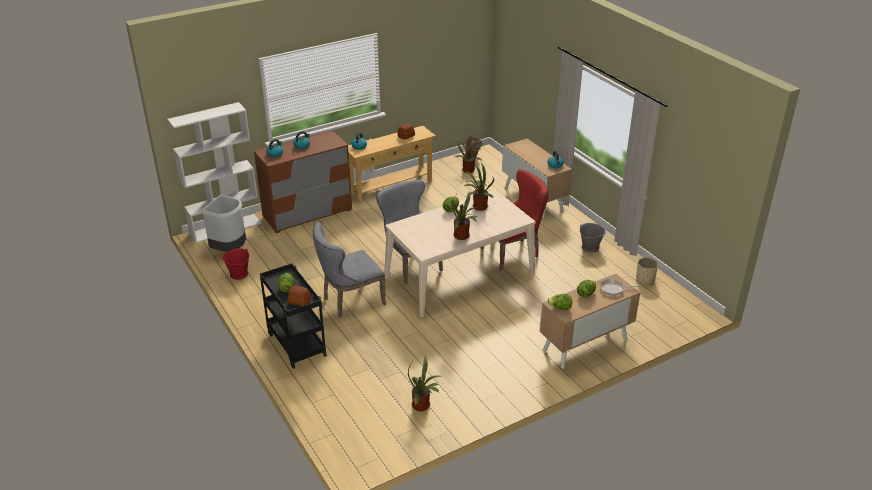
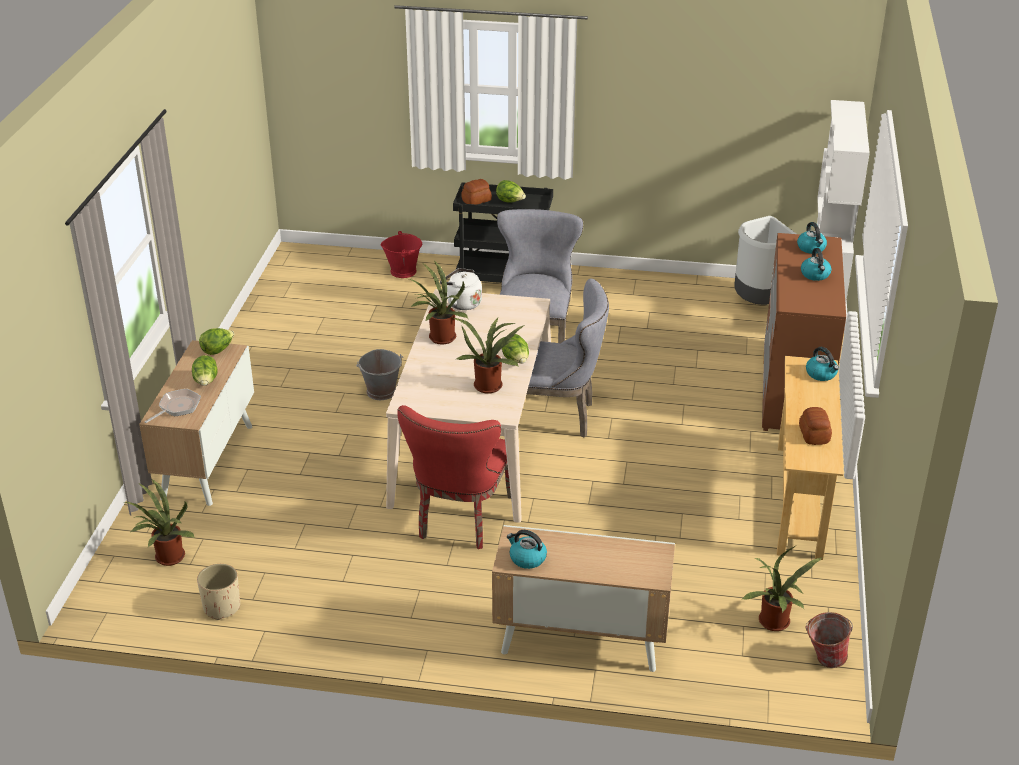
camera: 130 degrees right, 0 degrees up
red bucket [222,248,249,280] -> red bucket moved to [380,231,422,278]
potted plant [408,356,441,411] -> potted plant moved to [124,479,195,566]
grey bucket [580,223,606,253] -> grey bucket moved to [356,349,403,400]
none -> white kettle [440,268,482,310]

